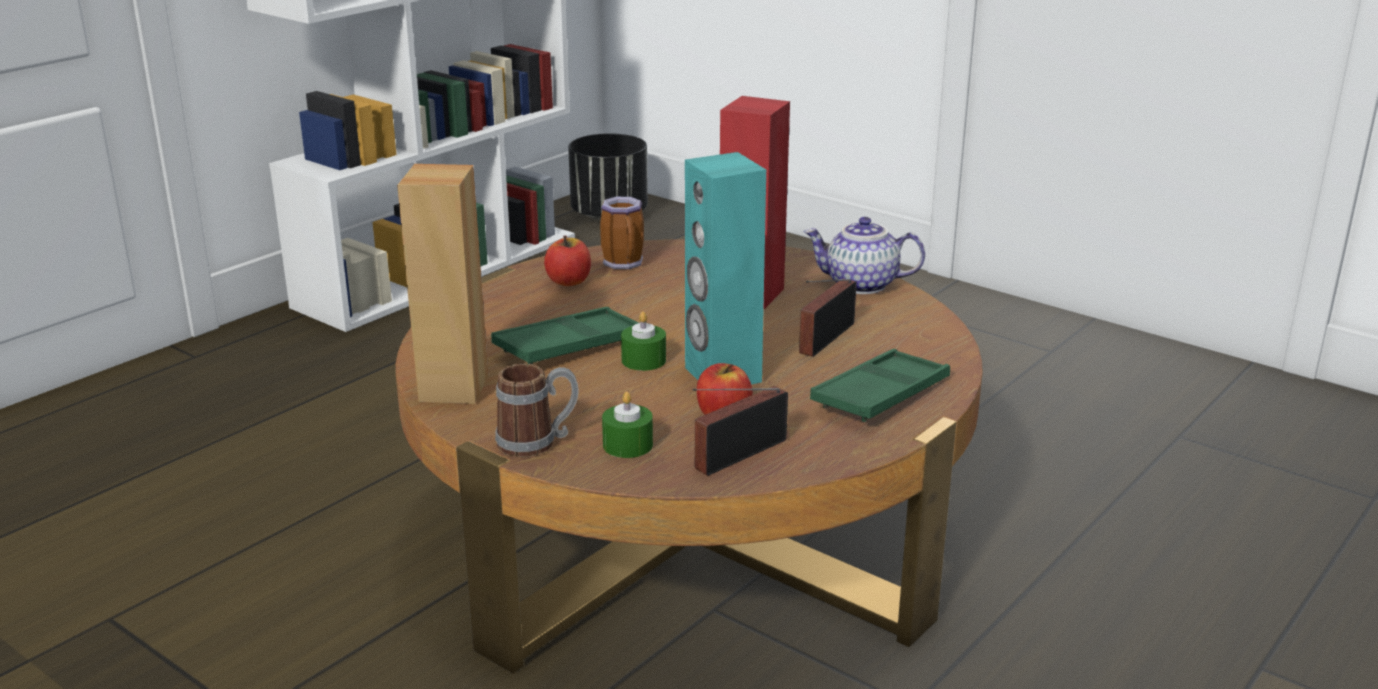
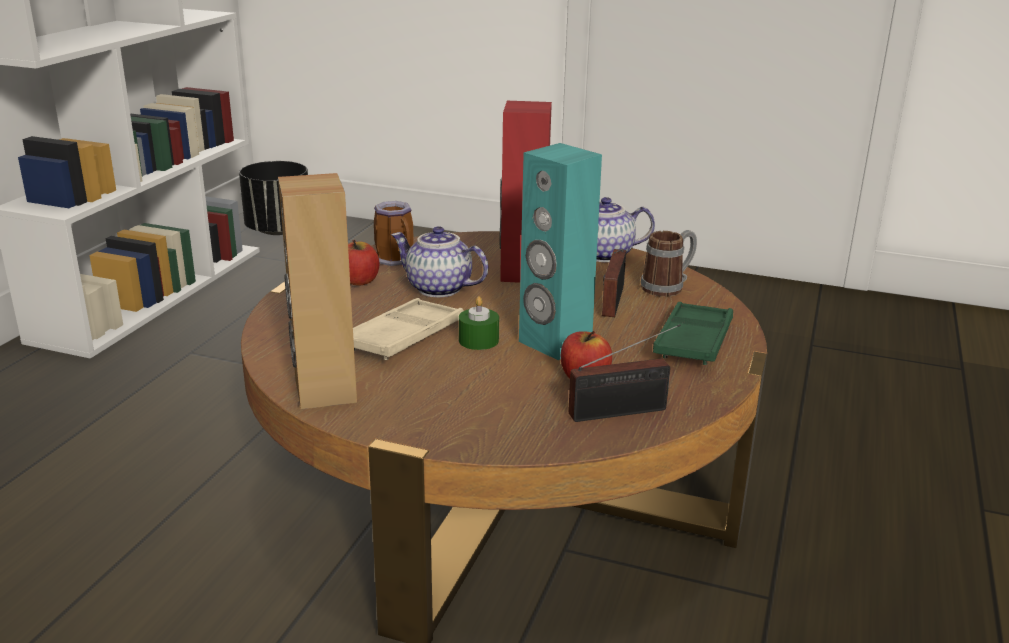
camera: 20 degrees left, 0 degrees up
green tray [491,307,638,364] -> beige tray [353,298,464,360]
mug [495,363,578,457] -> mug moved to [641,230,697,297]
green candle [602,392,653,458] -> none
radio [693,386,788,476] -> radio turned 135 degrees counterclockwise [568,324,681,422]
none -> teapot [391,226,488,297]

